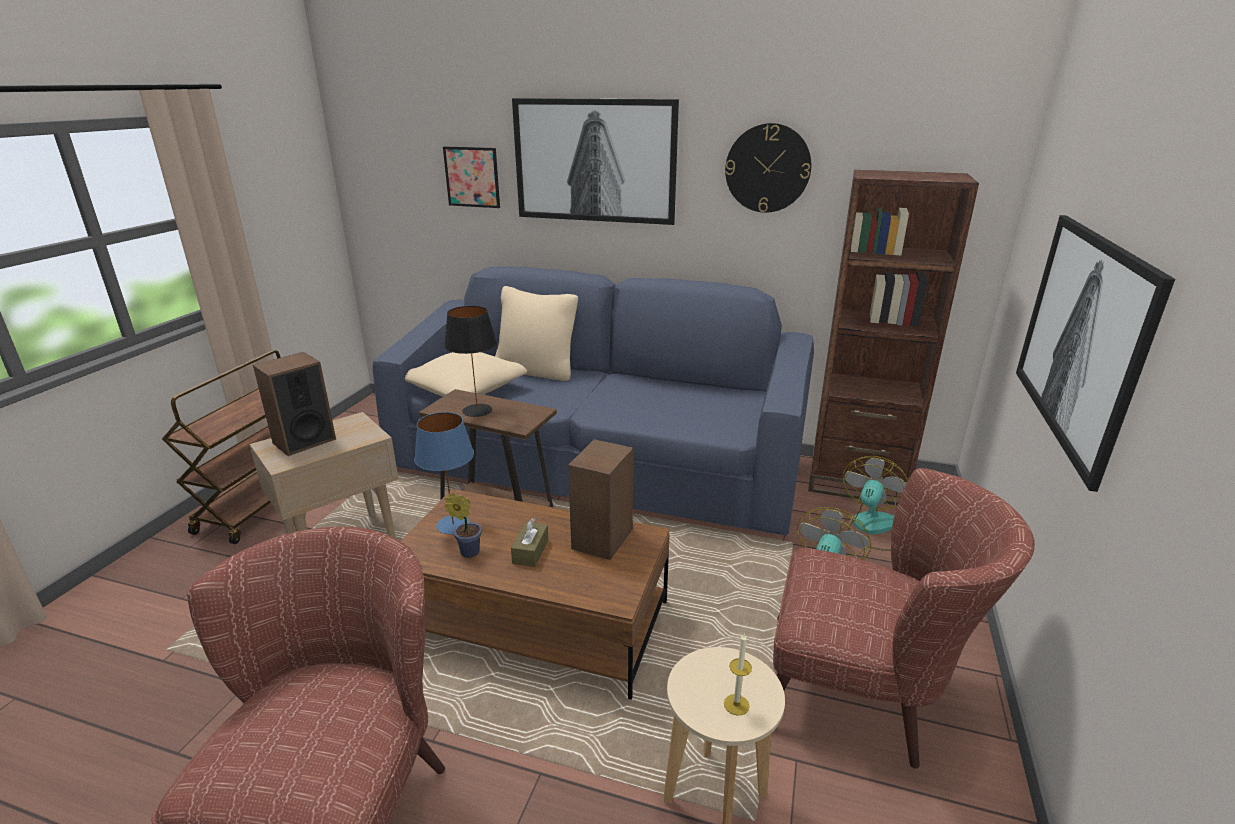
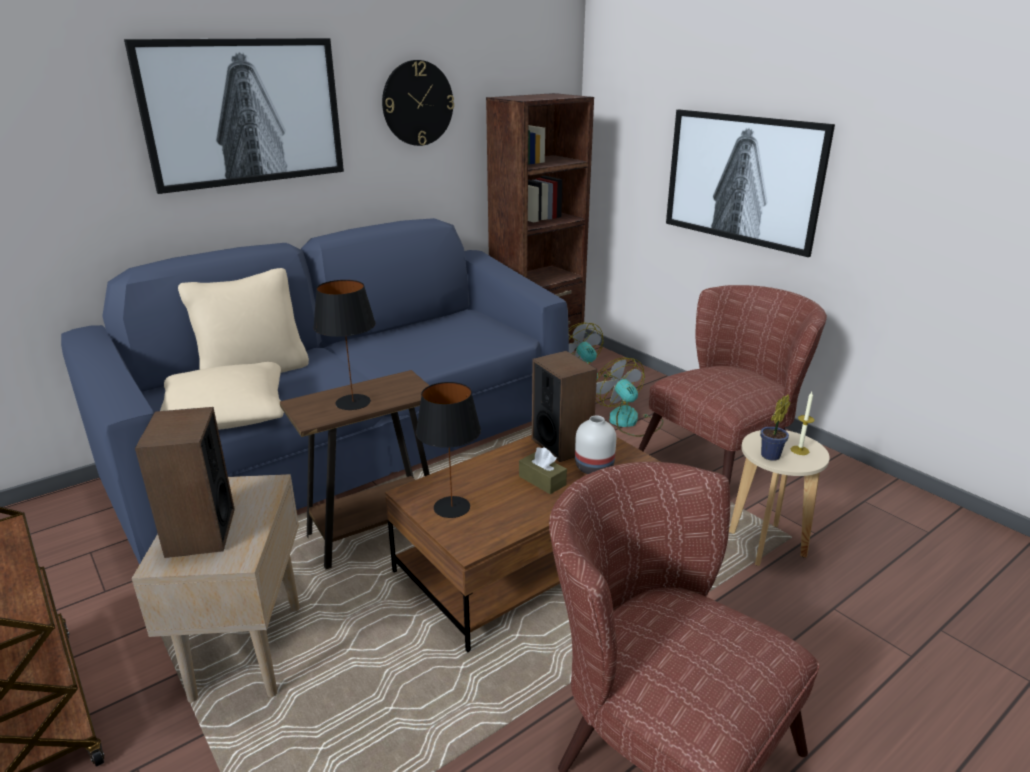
camera: 55 degrees left, 0 degrees up
blue table lamp [414,412,474,534] -> black table lamp [416,382,481,518]
picture [443,146,500,208] -> none
potted plant [444,492,482,558] -> potted plant moved to [760,394,790,461]
none -> white vase [575,415,616,474]

